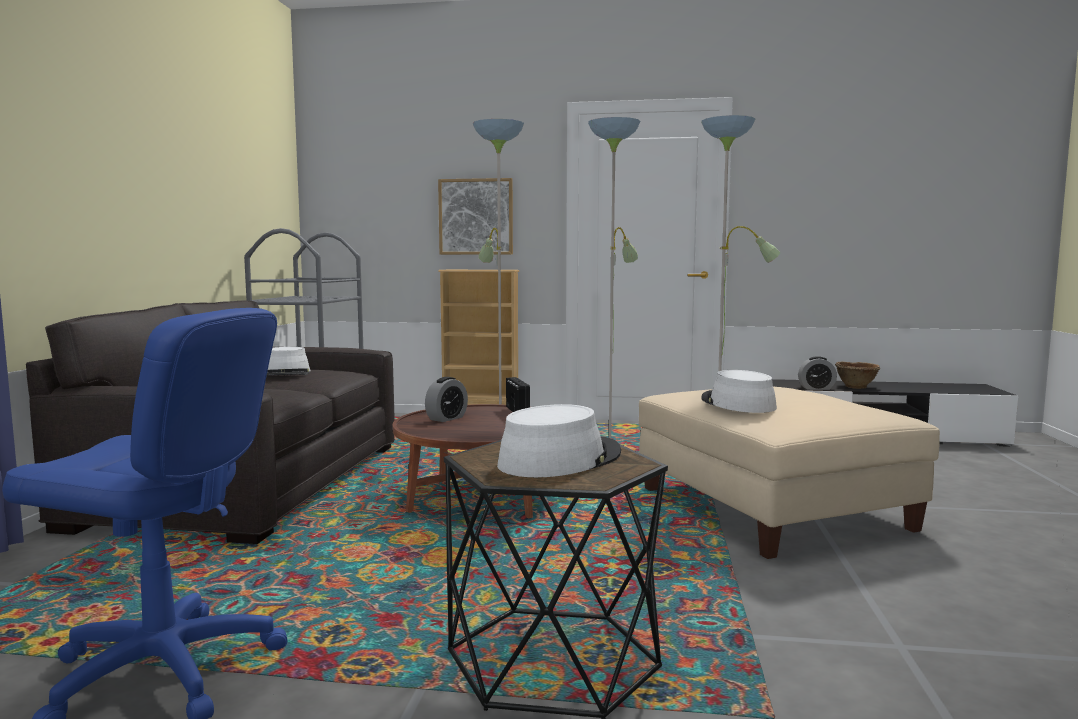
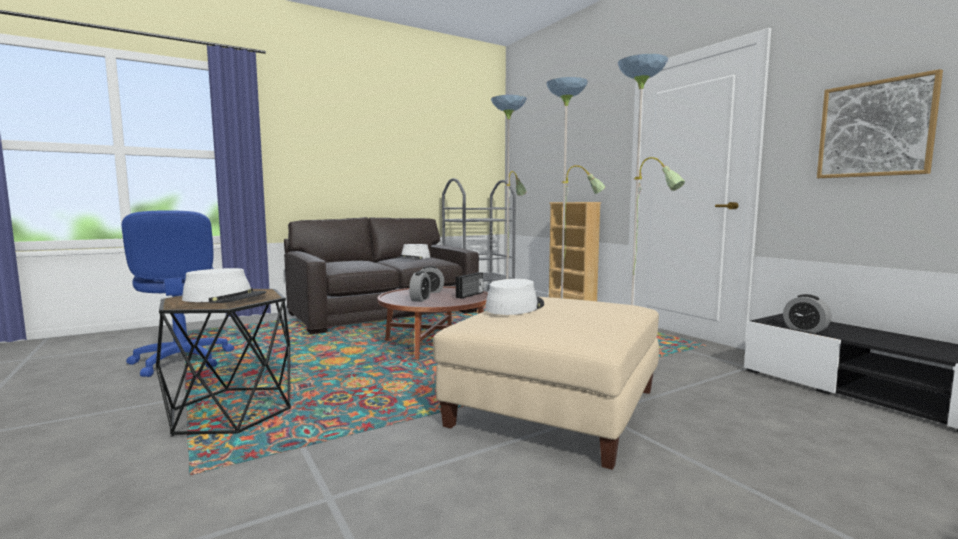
camera: 50 degrees right, 0 degrees up
picture [438,178,513,255] -> picture moved to [817,69,943,178]
brown bowl [835,362,880,389] -> none
none -> alarm clock [409,271,431,302]

